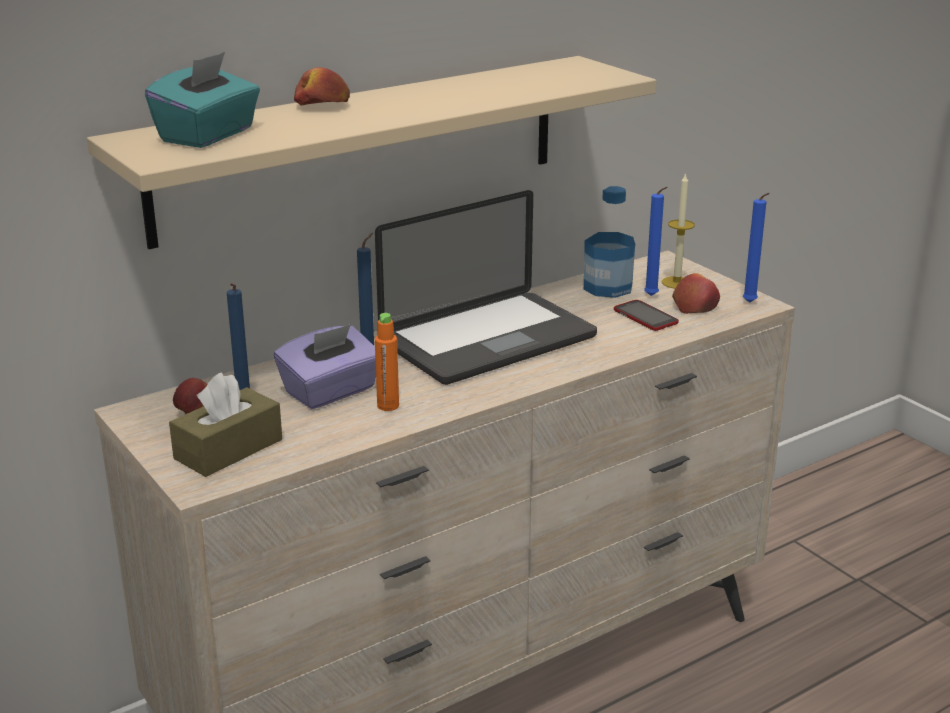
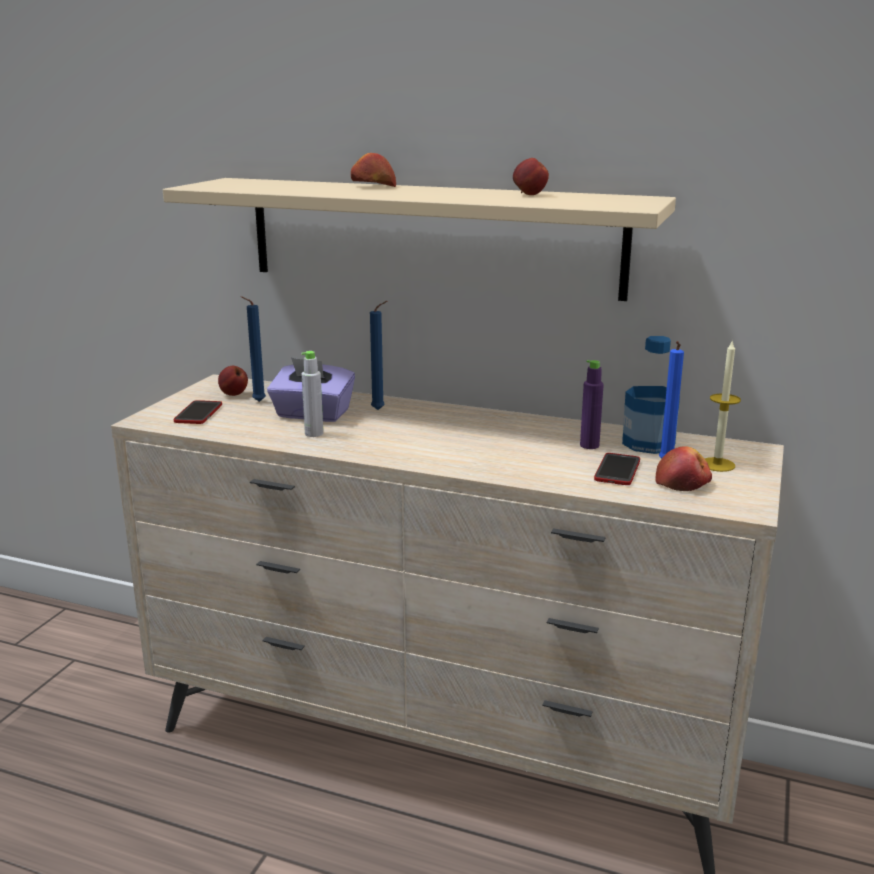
camera: 55 degrees right, 5 degrees down
turquoise tissue box [145,52,260,148] -> none
brown tissue box [169,372,282,477] -> phone [174,400,222,424]
laptop [375,190,597,385] -> none
orange bottle [375,313,399,411] -> grey bottle [301,351,323,437]
blue candle [743,193,770,303] -> none
none -> apple [513,158,549,195]
none -> purple bottle [580,360,604,449]

